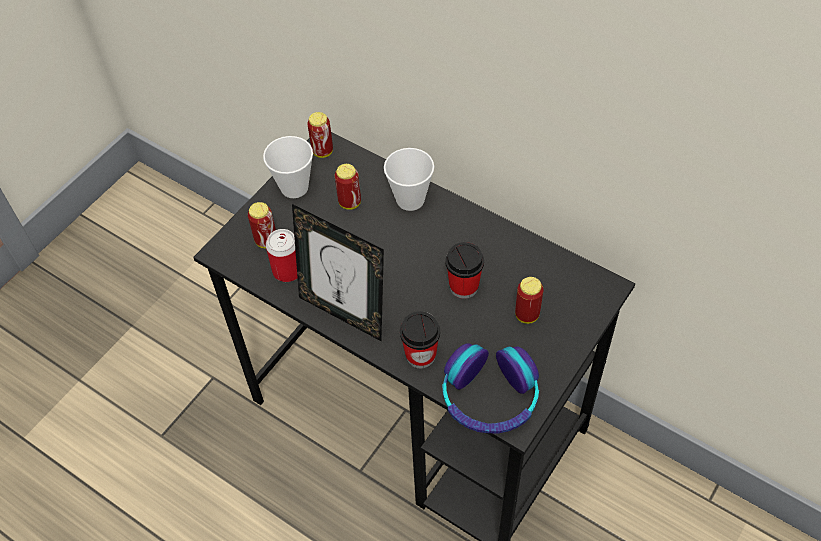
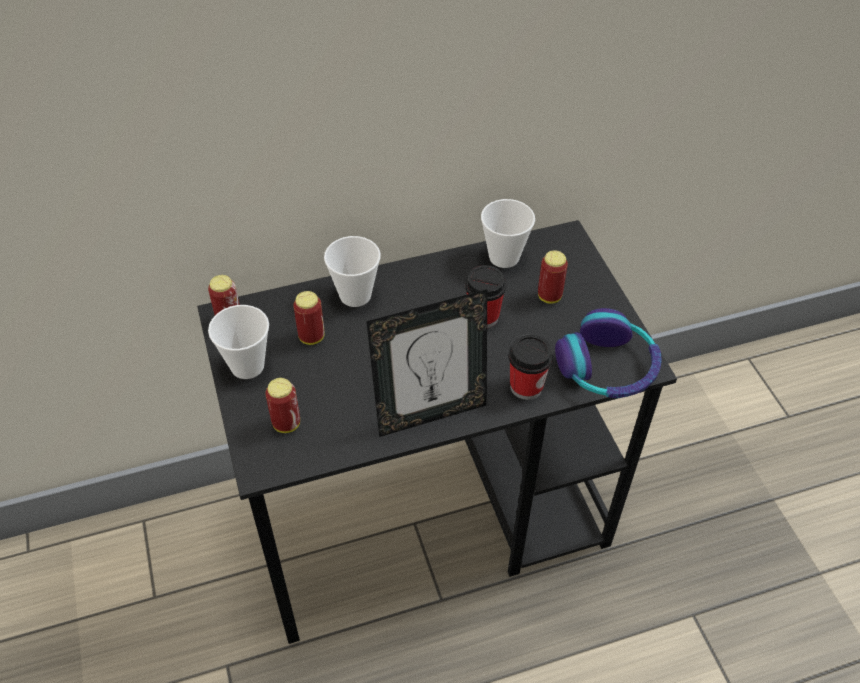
camera: 55 degrees left, 5 degrees down
can [266,229,298,282] -> none
none -> cup [481,199,535,268]

